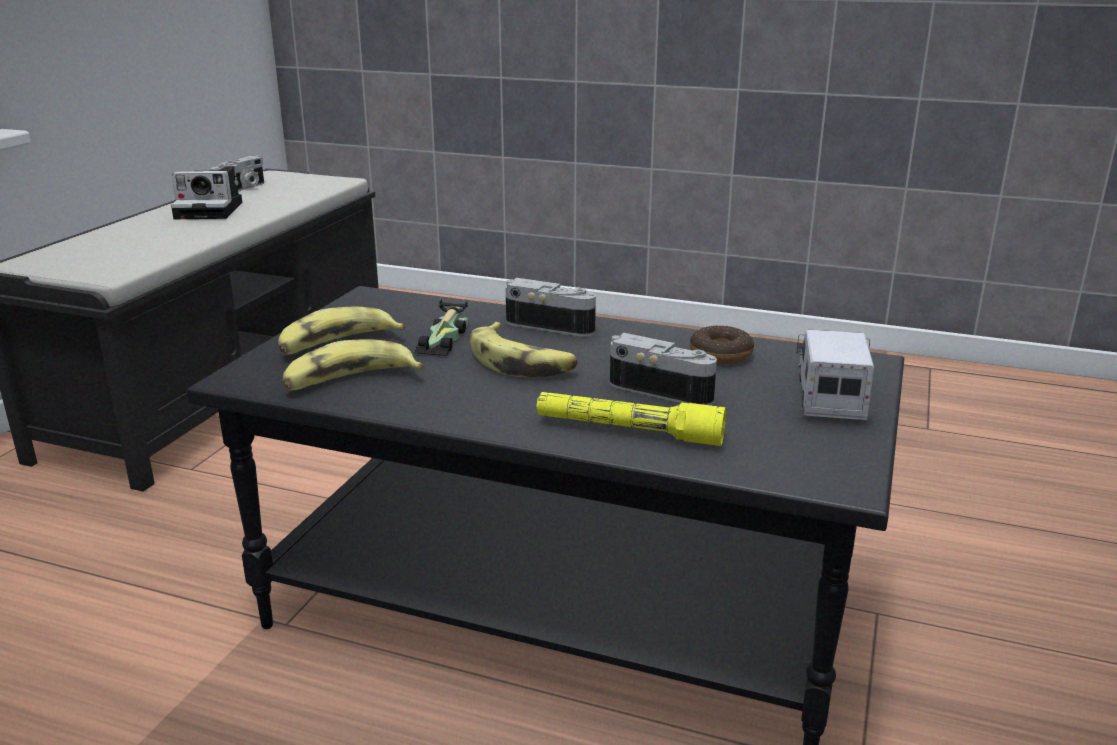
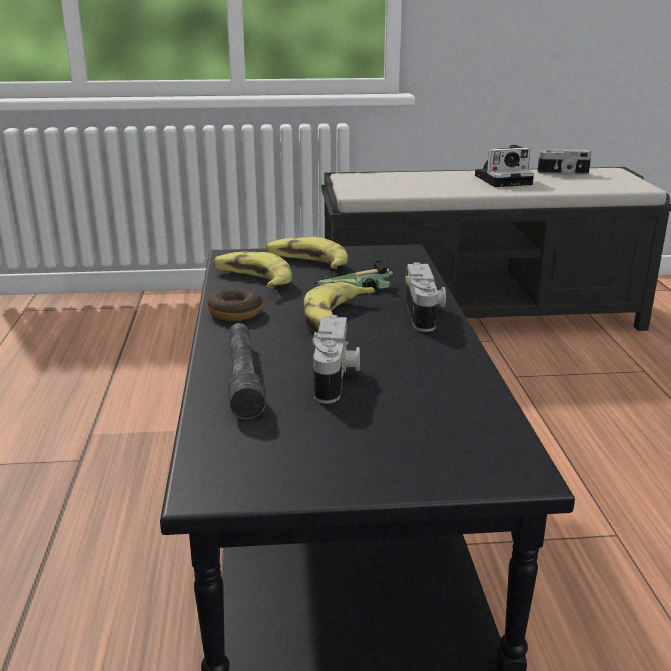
camera: 65 degrees right, 0 degrees up
camera [171,166,242,219] -> camera turned 75 degrees counterclockwise [475,145,534,187]
yellow flashlight [536,392,726,446] -> grey flashlight [228,323,266,419]
donut [690,325,754,364] -> donut moved to [207,288,263,321]
toy truck [797,329,874,420] -> none

